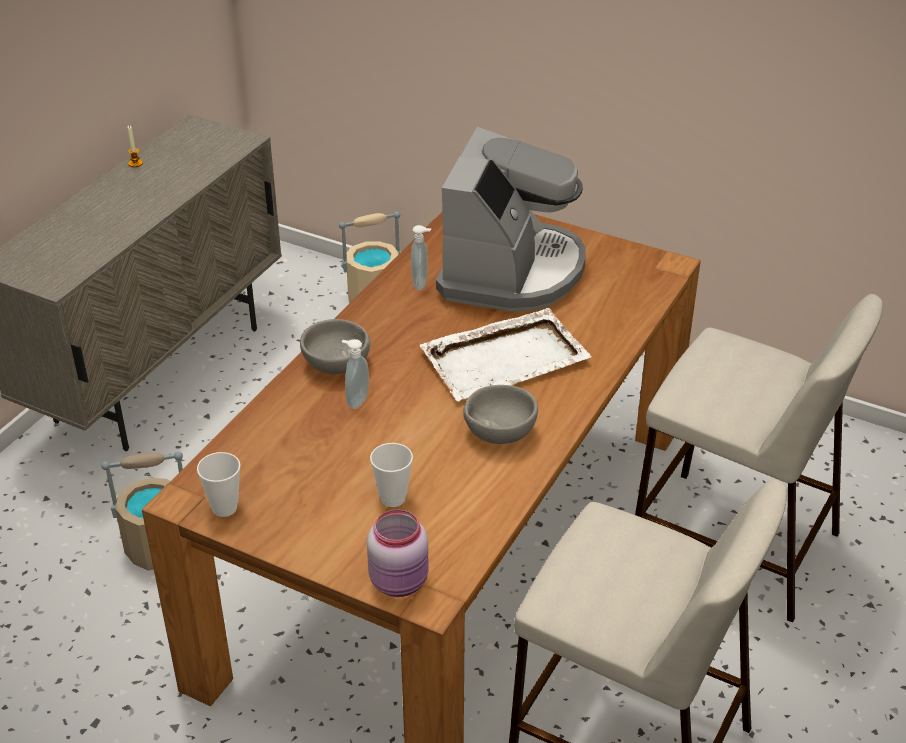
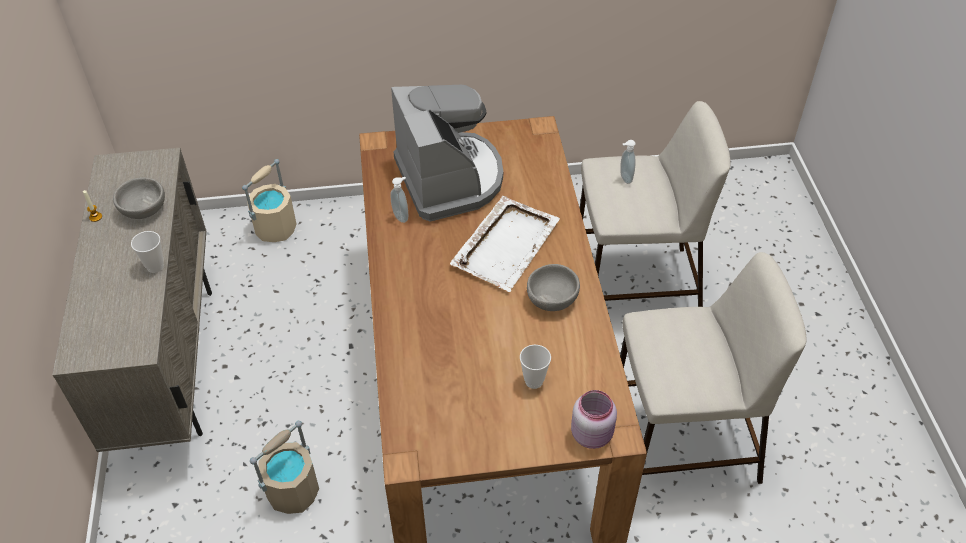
camera: 35 degrees left, 10 degrees up
cup [197,452,240,517] -> cup moved to [131,231,164,273]
grey bowl [300,319,371,374] -> grey bowl moved to [113,177,165,219]
soap dispenser [342,339,369,409] -> soap dispenser moved to [620,140,636,184]

